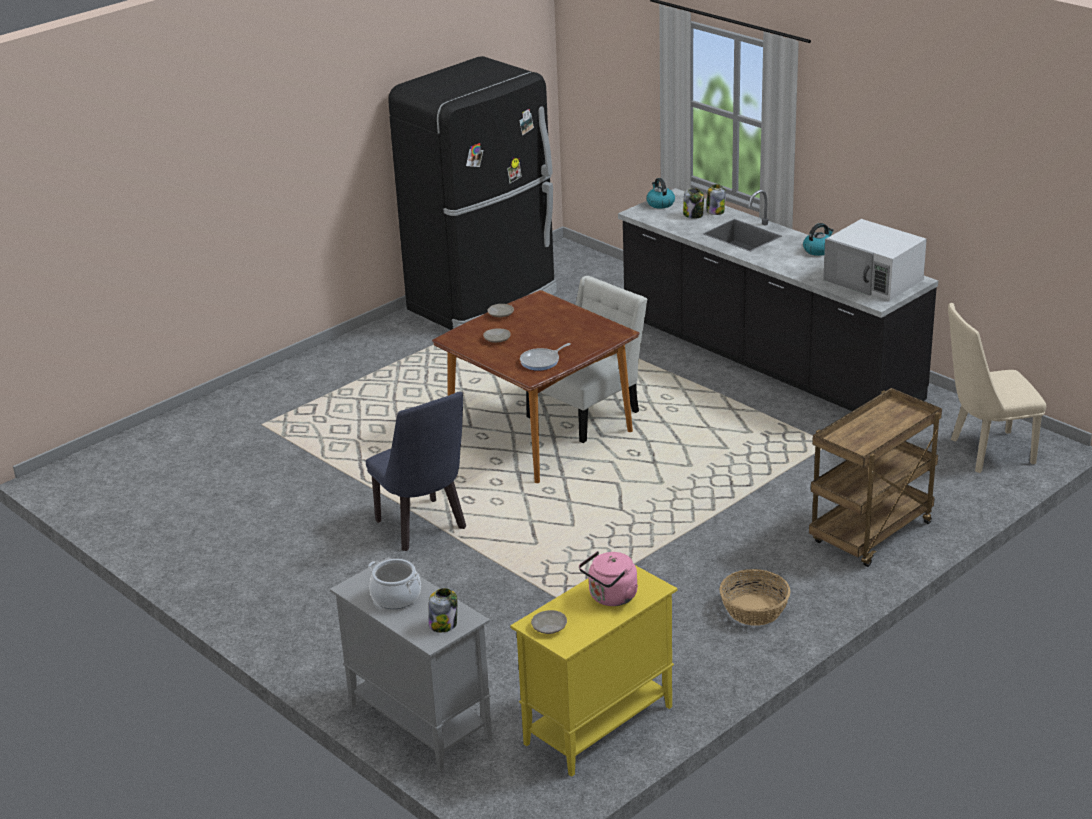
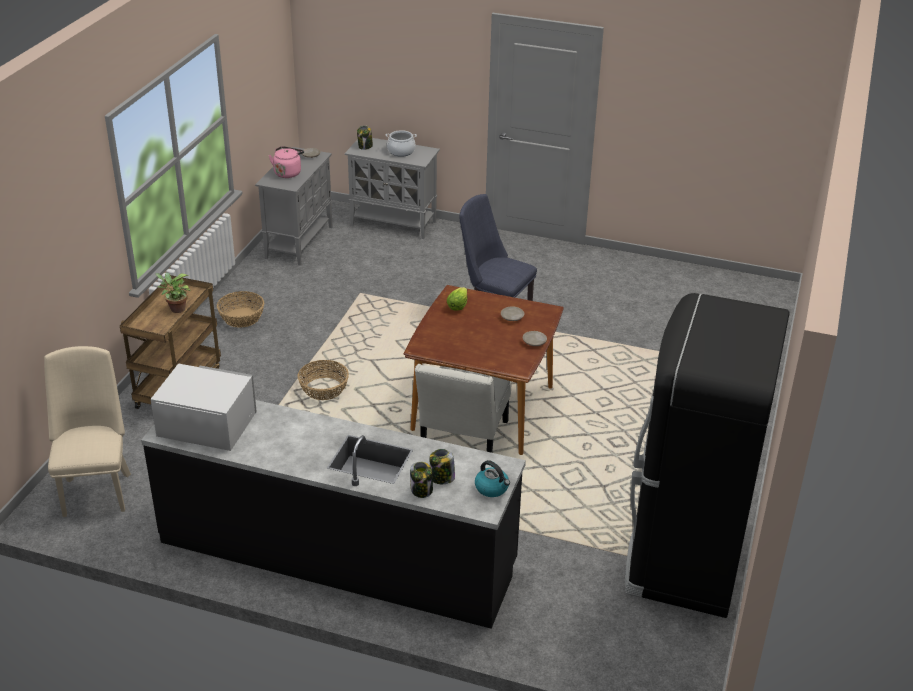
camera: 150 degrees right, 5 degrees up
yellow cabinet [510,565,677,777] -> grey cabinet [255,147,333,266]
frying pan [520,343,571,371] -> lettuce [447,287,467,311]
kettle [803,223,834,256] -> none
beige chair [948,303,1046,473] -> beige chair turned 60 degrees counterclockwise [44,346,131,517]
none -> potted plant [156,273,191,313]
none -> basket [298,360,349,400]

